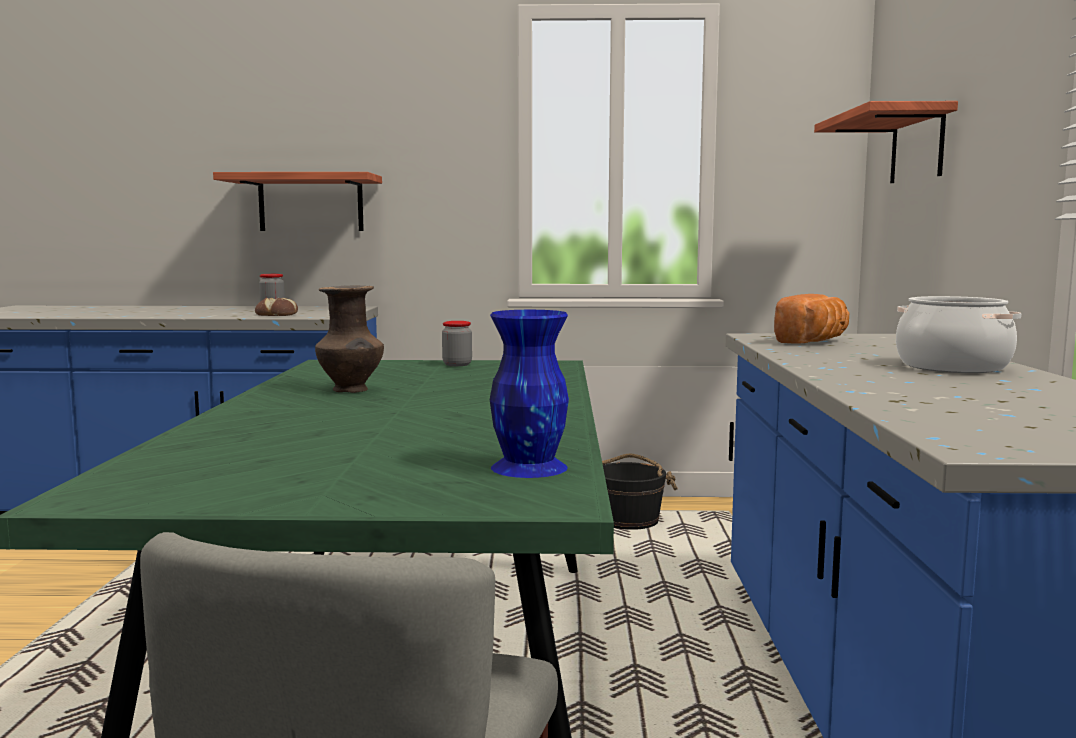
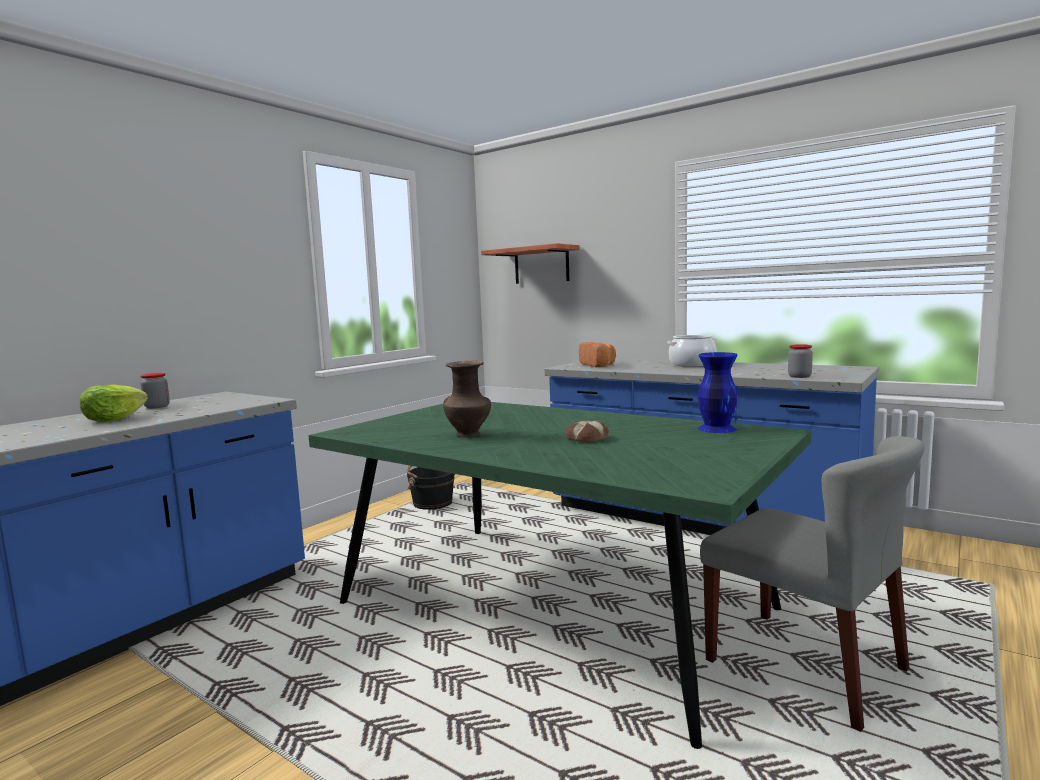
camera: 55 degrees left, 0 degrees up
shelf [213,172,382,231] -> none
bread [255,298,298,316] -> bread moved to [565,420,609,443]
jar [442,321,472,366] -> jar moved to [788,344,813,378]
none -> lettuce [80,384,148,422]

